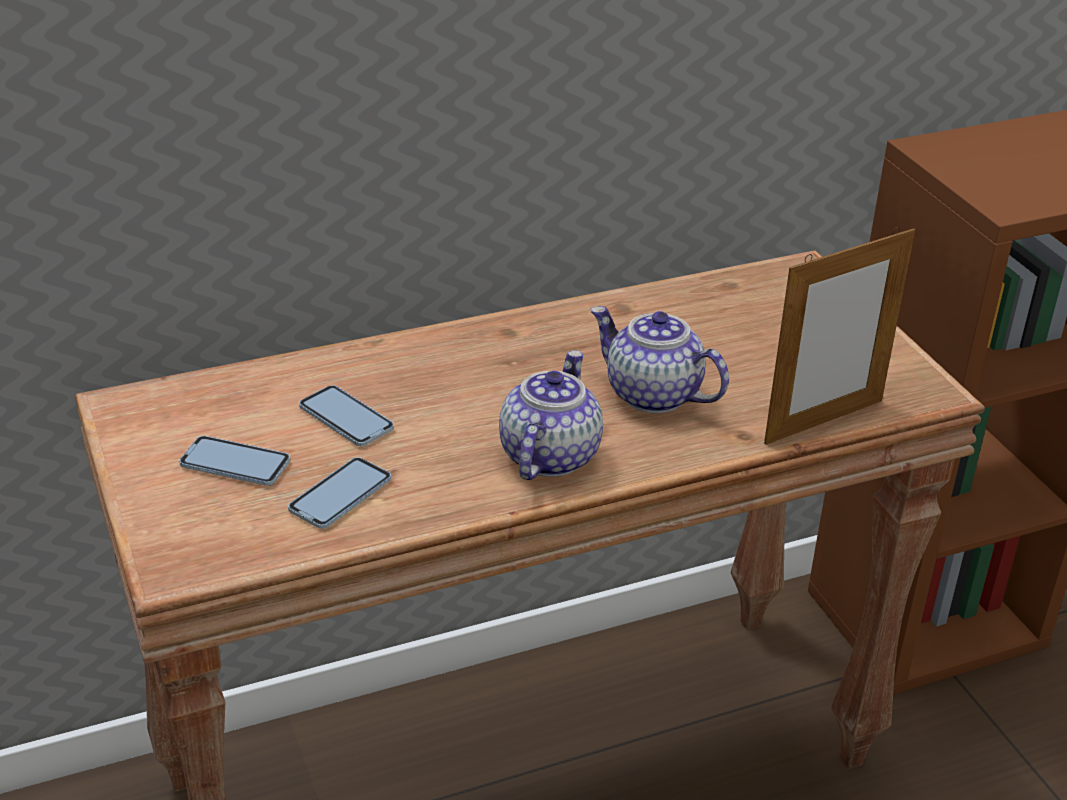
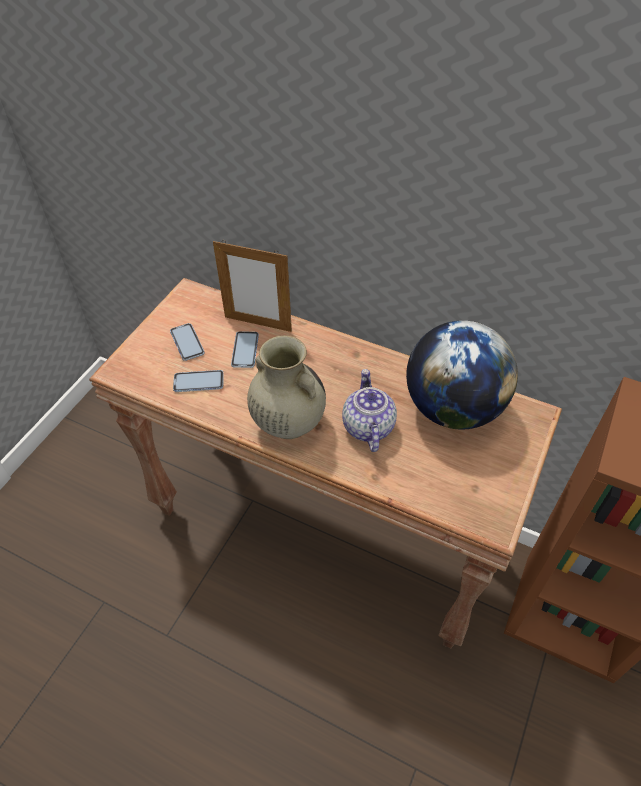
camera: 50 degrees right, 15 degrees up
teapot [499,350,603,480] -> beige vase [247,336,326,439]
picture frame [764,227,916,445] -> picture frame moved to [213,240,292,332]
none -> globe [406,320,518,429]

